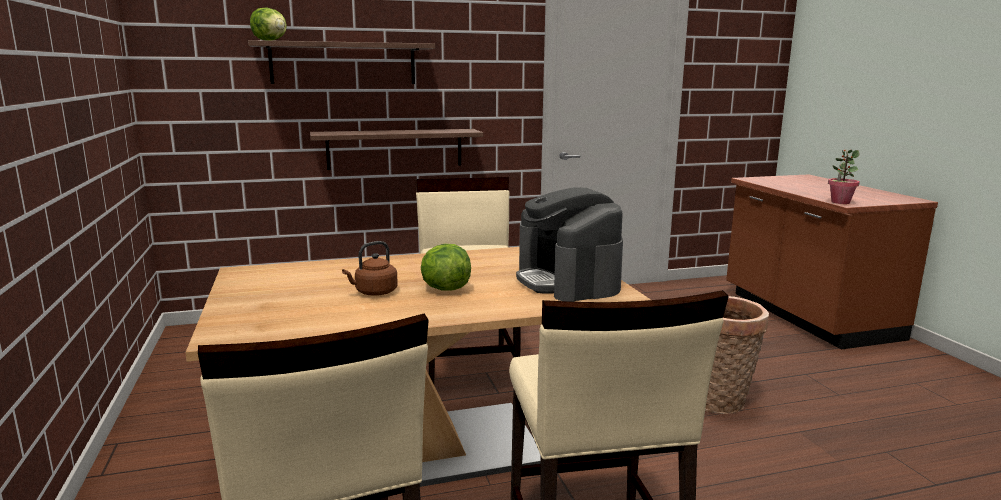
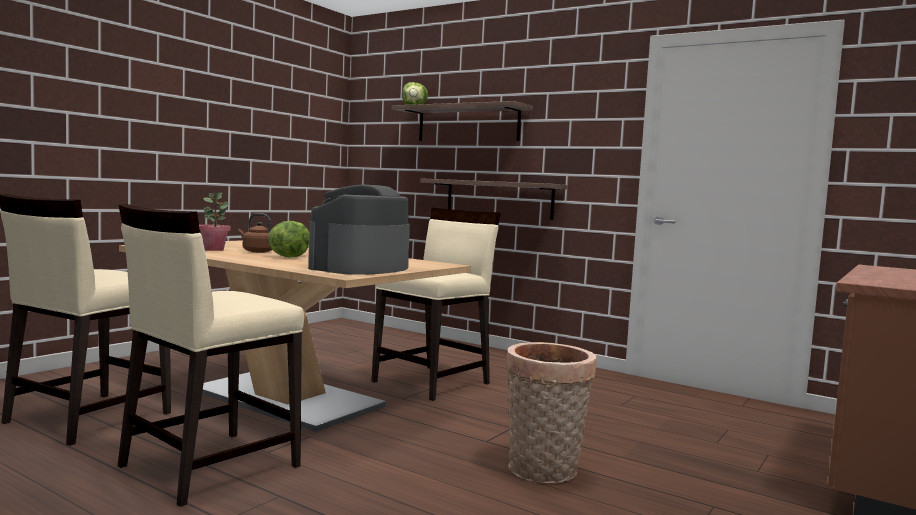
camera: 50 degrees right, 10 degrees down
potted plant [828,149,860,204] -> potted plant moved to [199,192,230,251]

